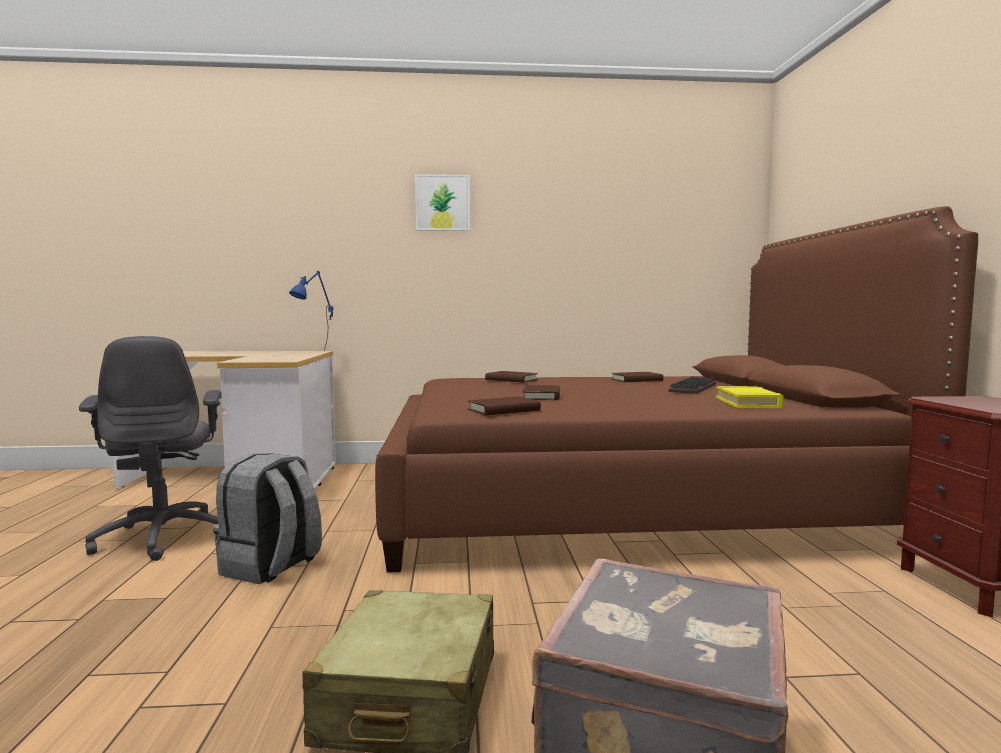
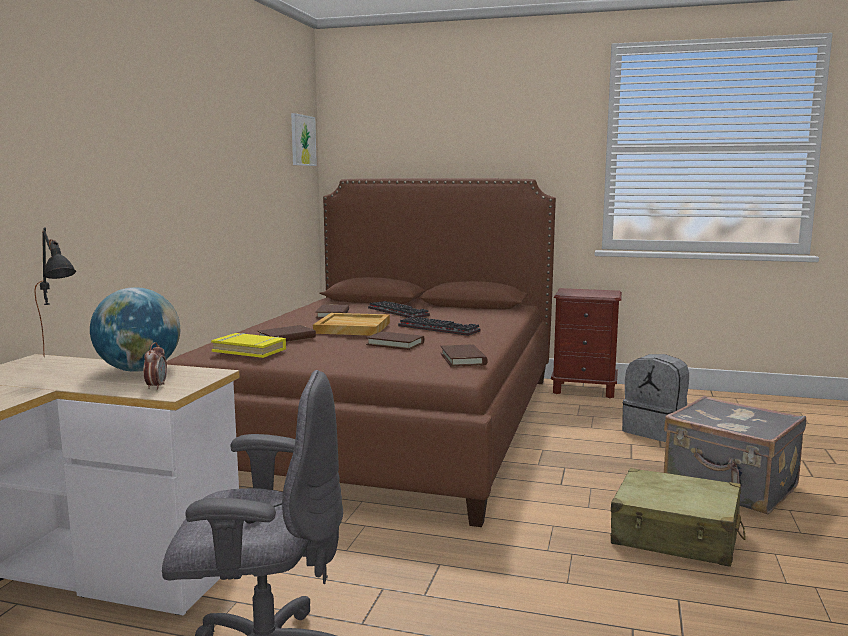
camera: 70 degrees left, 5 degrees up
grey backpack [213,453,322,584] -> grey backpack moved to [622,354,689,442]
blue table lamp [289,271,333,351] -> black table lamp [34,228,76,354]
picture [415,174,470,231] -> picture moved to [291,113,317,166]
yellow book [716,386,783,408] -> yellow book moved to [211,333,286,358]
none -> globe [90,287,180,372]
none -> alarm clock [144,342,167,390]
none -> beige tray [313,313,390,336]
none -> keyboard [398,316,481,336]

